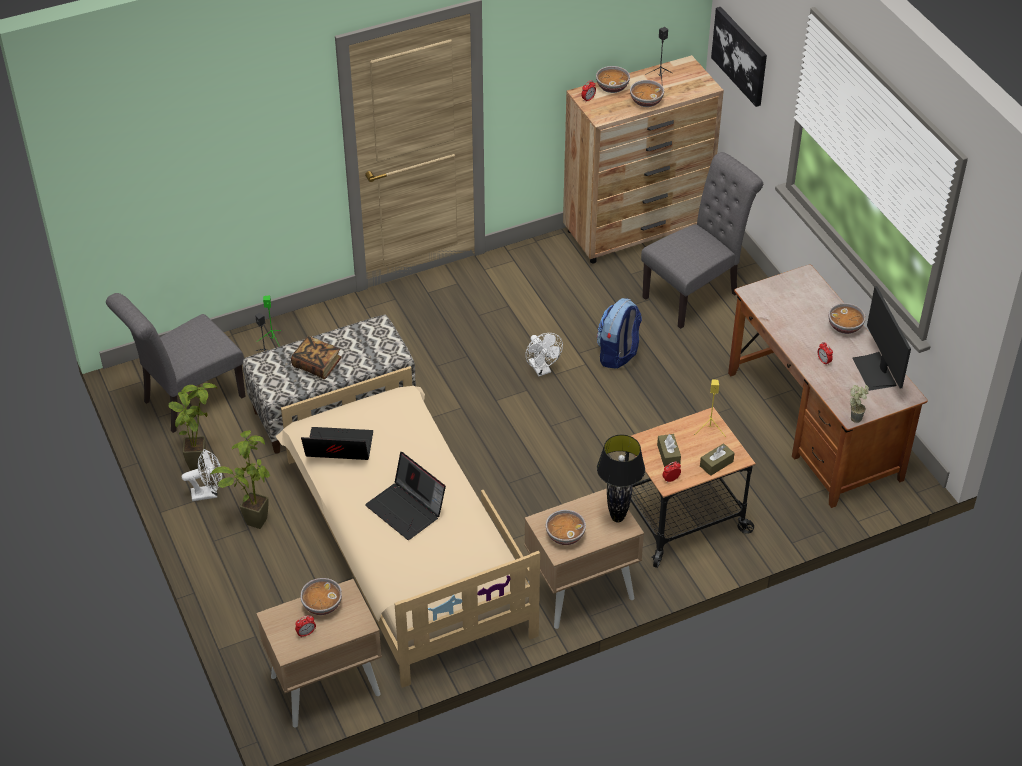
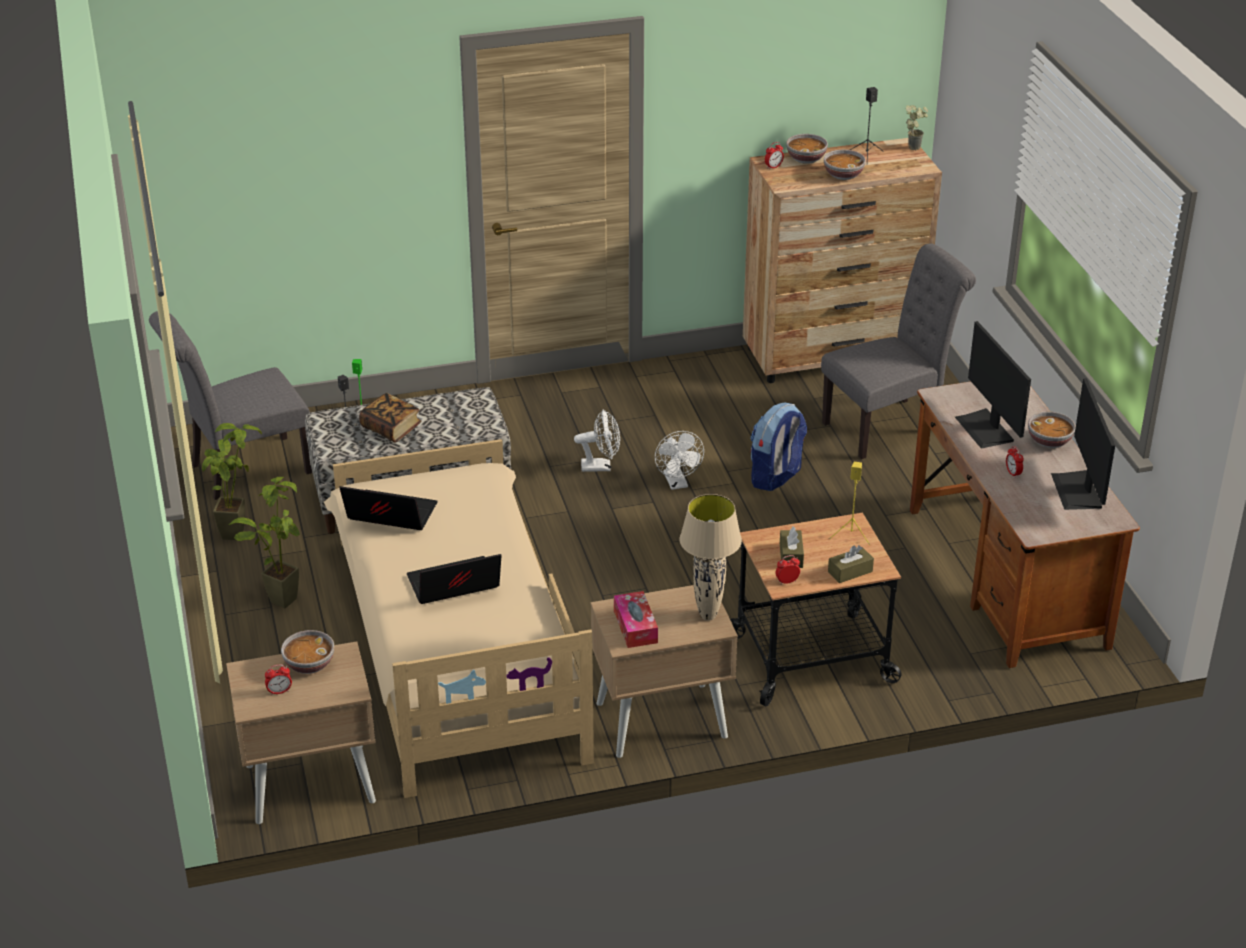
camera: 10 degrees right, 10 degrees down
white fan [182,449,222,501] -> white fan moved to [574,409,620,472]
laptop [365,452,446,540] -> laptop turned 105 degrees clockwise [407,554,502,604]
bowl [546,510,586,545] -> tissue box [614,591,658,648]
black table lamp [597,435,645,522] -> beige table lamp [679,494,742,621]
picture [711,7,767,107] -> none
potted plant [850,385,869,423] -> potted plant moved to [906,105,928,150]
none -> monitor [955,321,1031,449]

